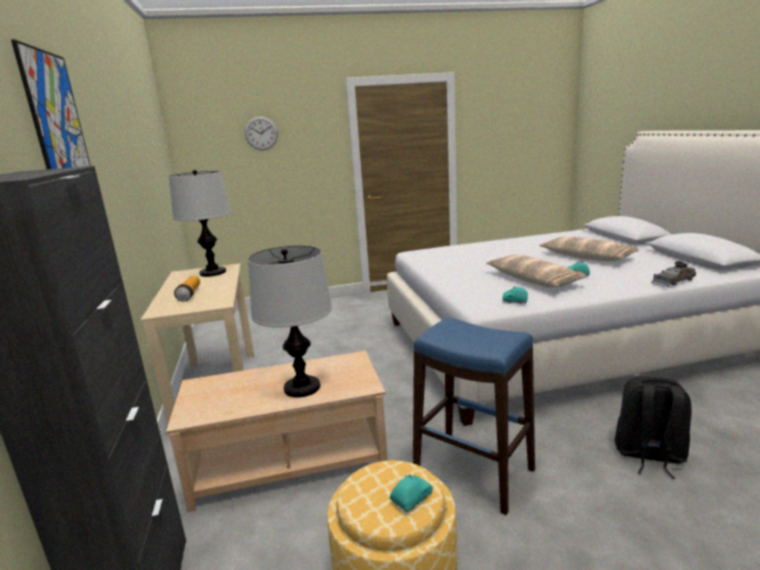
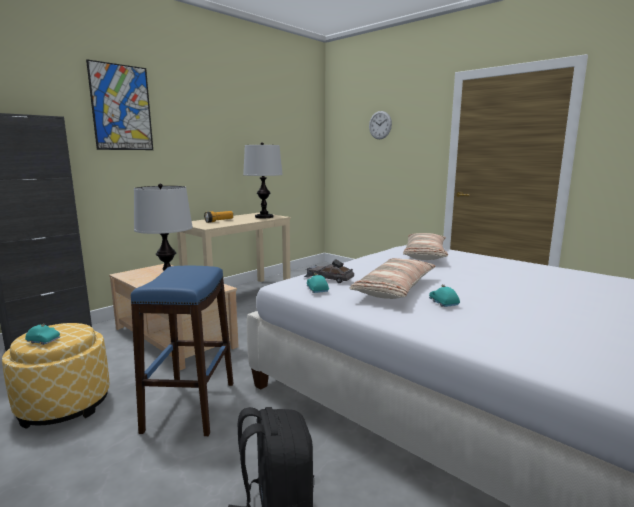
camera: 55 degrees right, 5 degrees down
pillow [539,236,638,261] -> pillow moved to [403,233,448,260]
grey toy car [651,261,696,287] -> grey toy car moved to [304,259,354,283]

